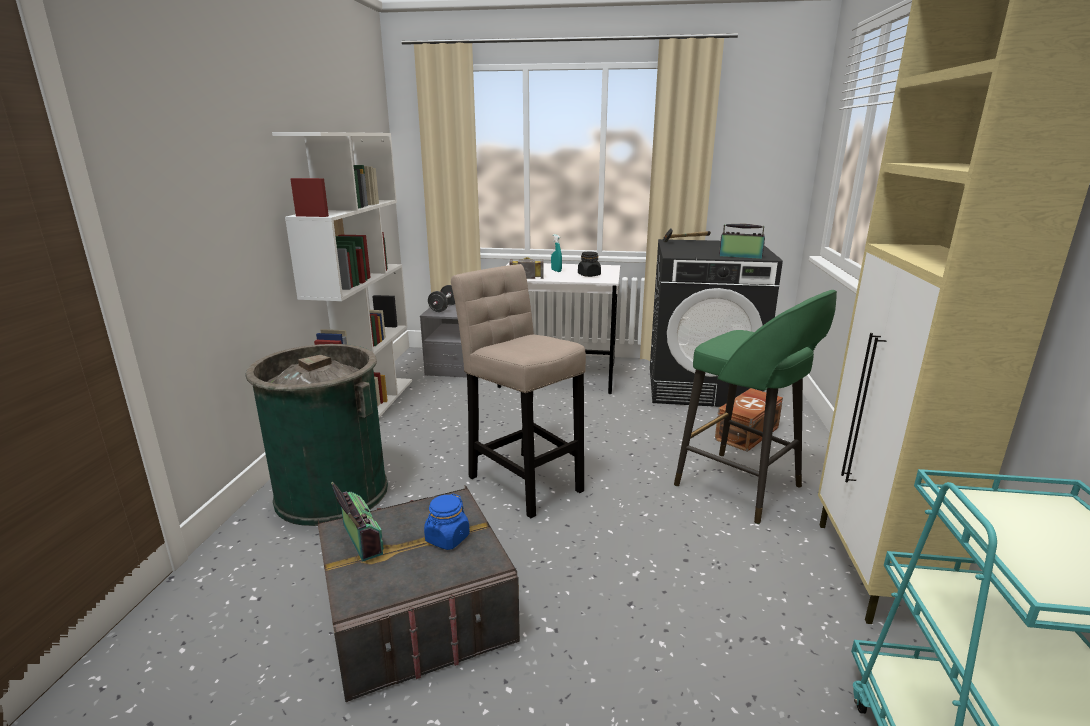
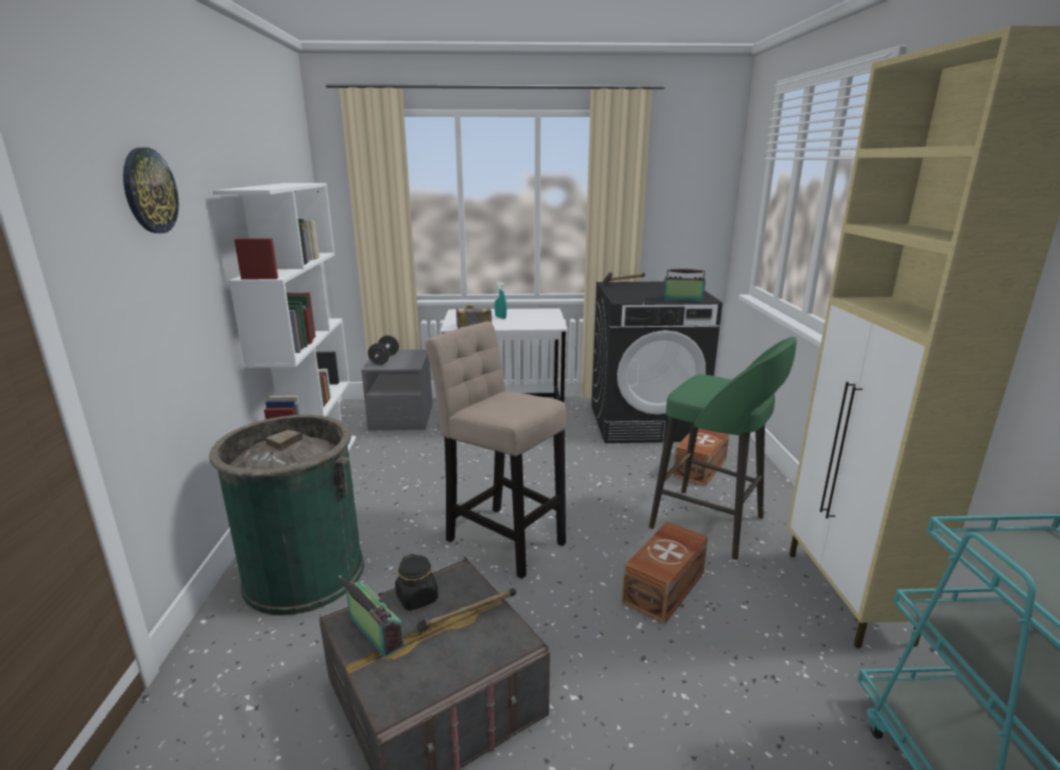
camera: 10 degrees left, 0 degrees up
blue jar [424,493,470,550] -> hammer [417,588,516,632]
black jar [578,252,601,277] -> black jar moved to [395,554,438,611]
none -> wall clock [123,147,179,233]
none -> brown storage box [622,521,708,624]

